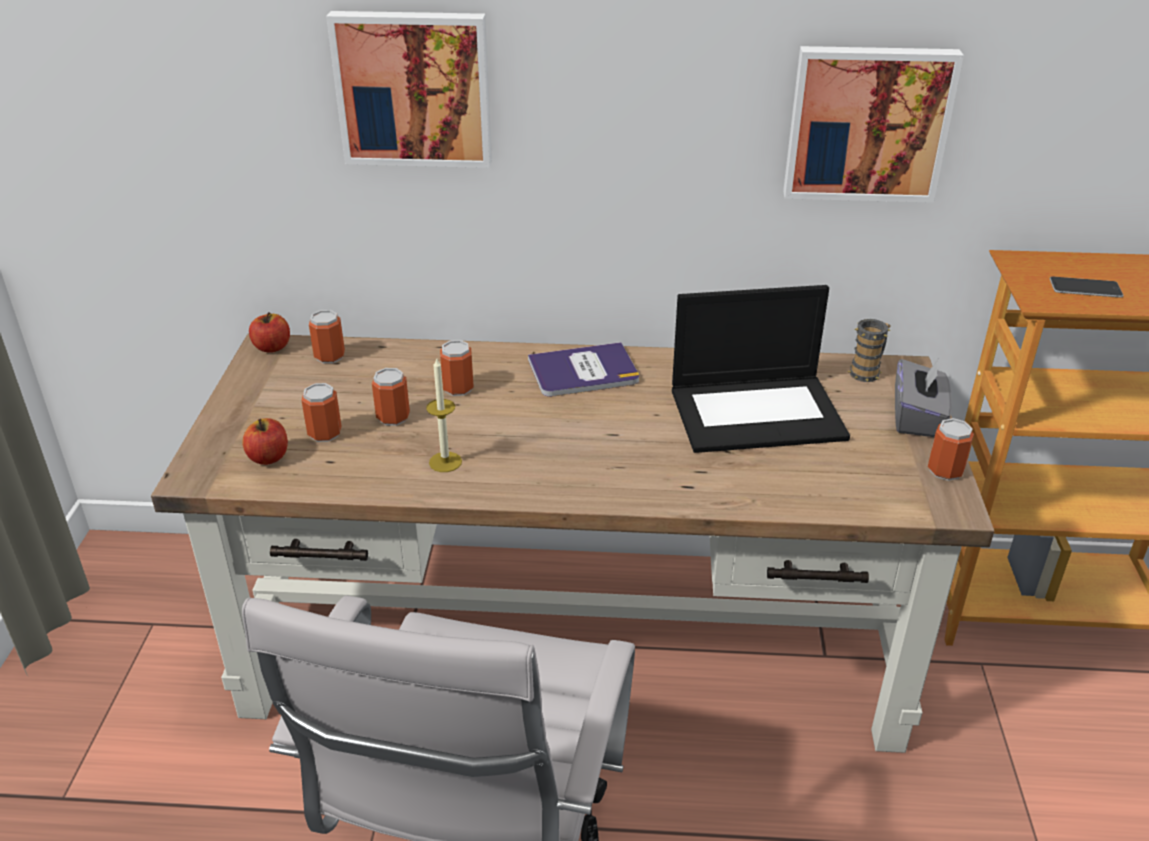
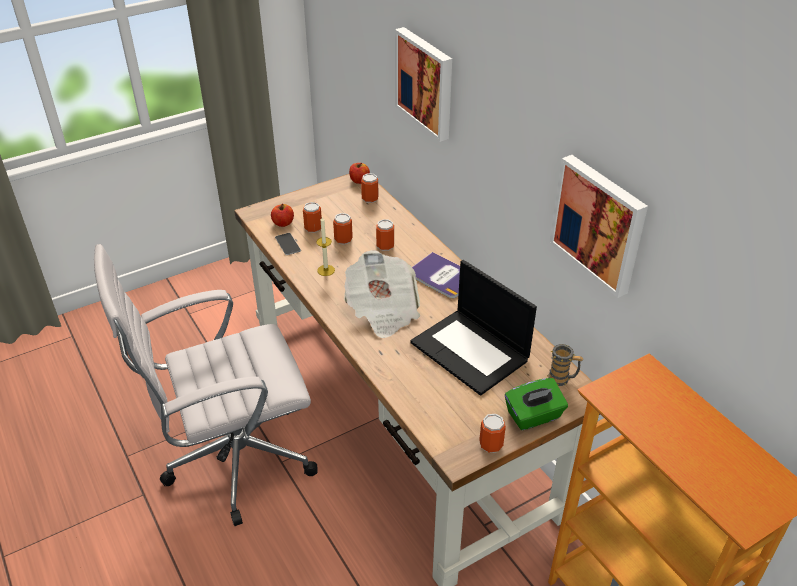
camera: 55 degrees right, 5 degrees up
grey tissue box [895,359,952,437] -> green tissue box [505,378,568,430]
phone [1050,277,1123,298] -> phone moved to [275,233,301,255]
none -> newspaper [344,250,420,338]

